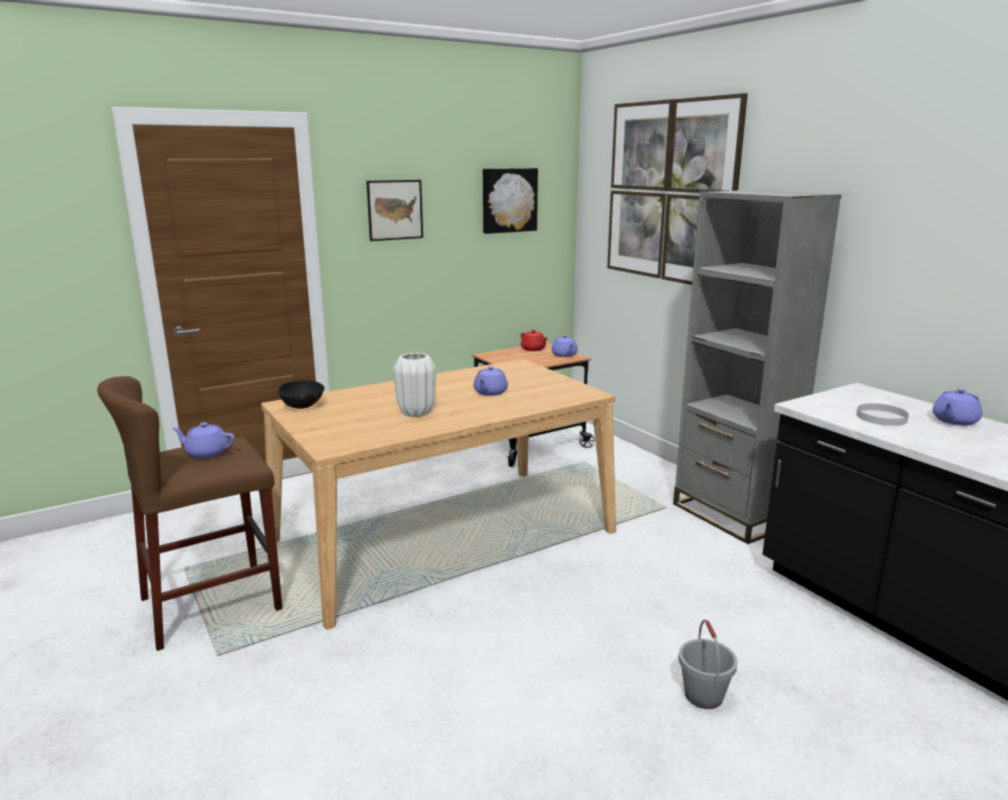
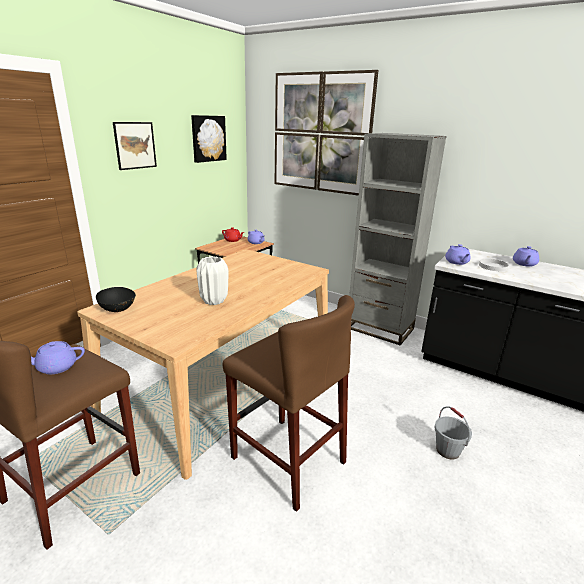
camera: 25 degrees left, 5 degrees up
purple teapot [474,366,508,396] -> purple teapot moved to [445,244,471,265]
none -> brown stool [223,295,355,512]

